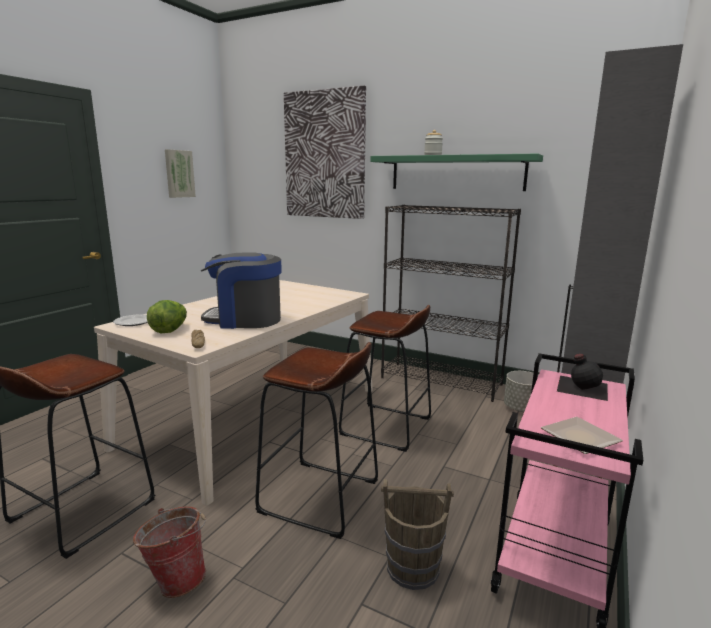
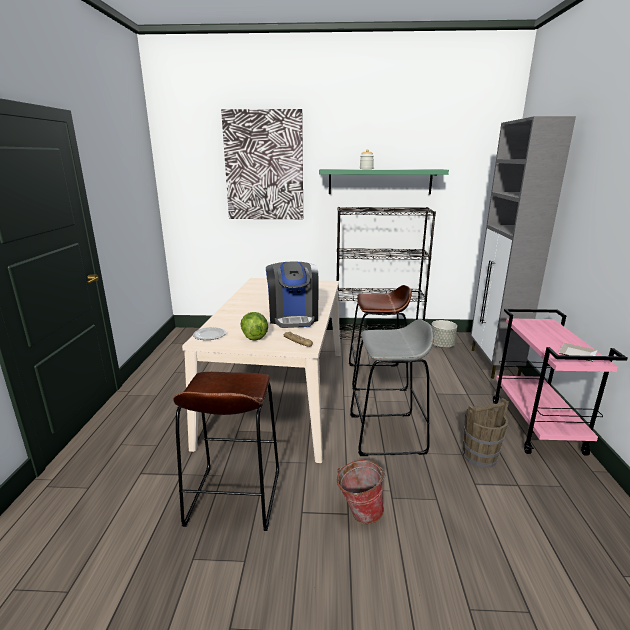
camera: 25 degrees left, 5 degrees up
picture [165,149,196,198] -> none
coffee machine [201,252,282,329] -> coffee machine turned 75 degrees counterclockwise [266,262,319,328]
brown stool [255,342,378,539] -> grey stool [350,319,434,456]
black bottle [557,354,608,401] -> none

